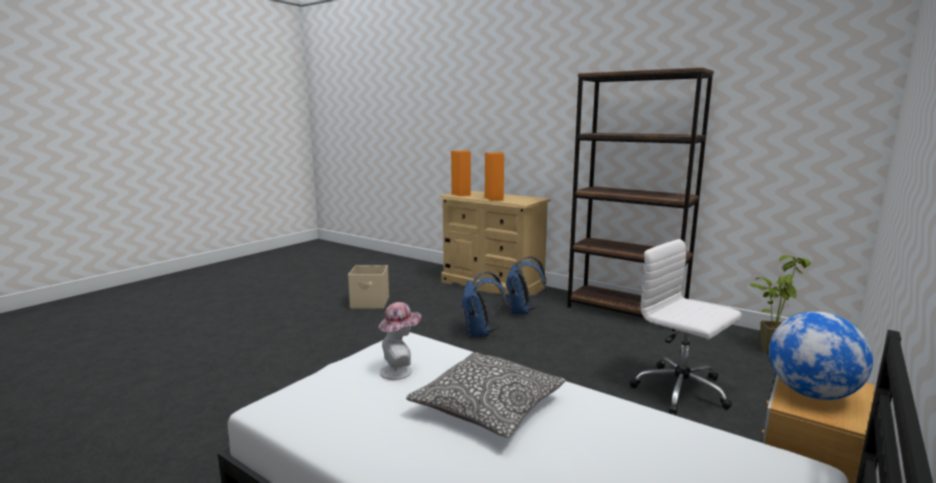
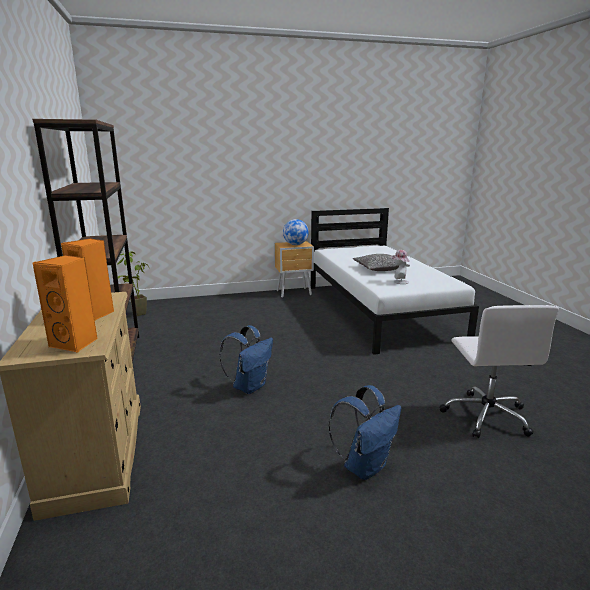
camera: 140 degrees left, 5 degrees up
beige storage box [348,265,389,309] -> none
blue backpack [505,256,546,314] -> blue backpack moved to [328,385,401,480]
white office chair [630,239,742,415] -> white office chair moved to [439,305,559,438]

